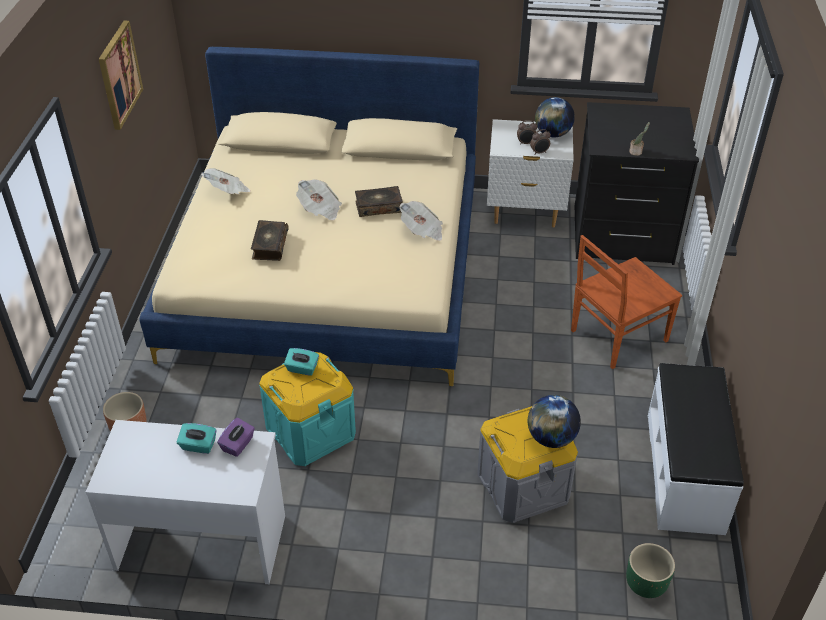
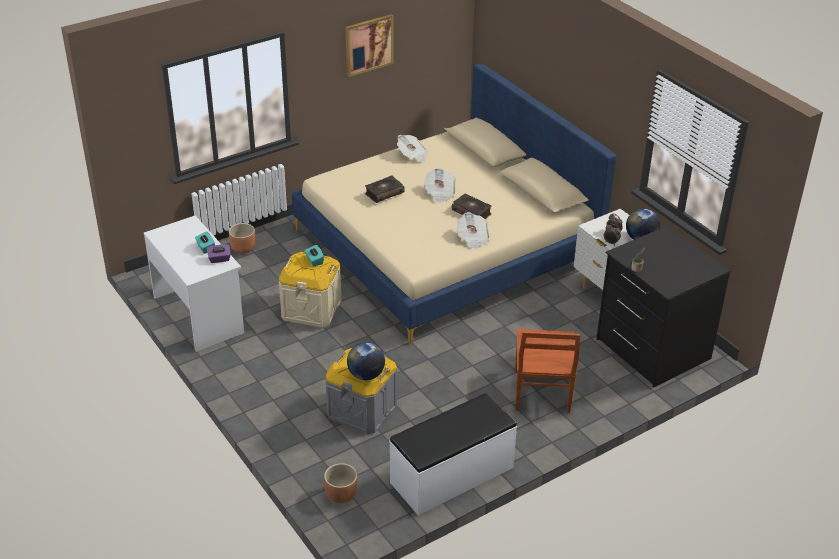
camera: 50 degrees right, 5 degrees down
turquoise storage box [259,352,356,466] -> beige storage box [279,252,341,328]
brown chair [571,235,682,369] -> brown chair turned 105 degrees counterclockwise [515,329,580,413]
green planter [626,543,675,598] -> brown planter [324,463,357,503]

